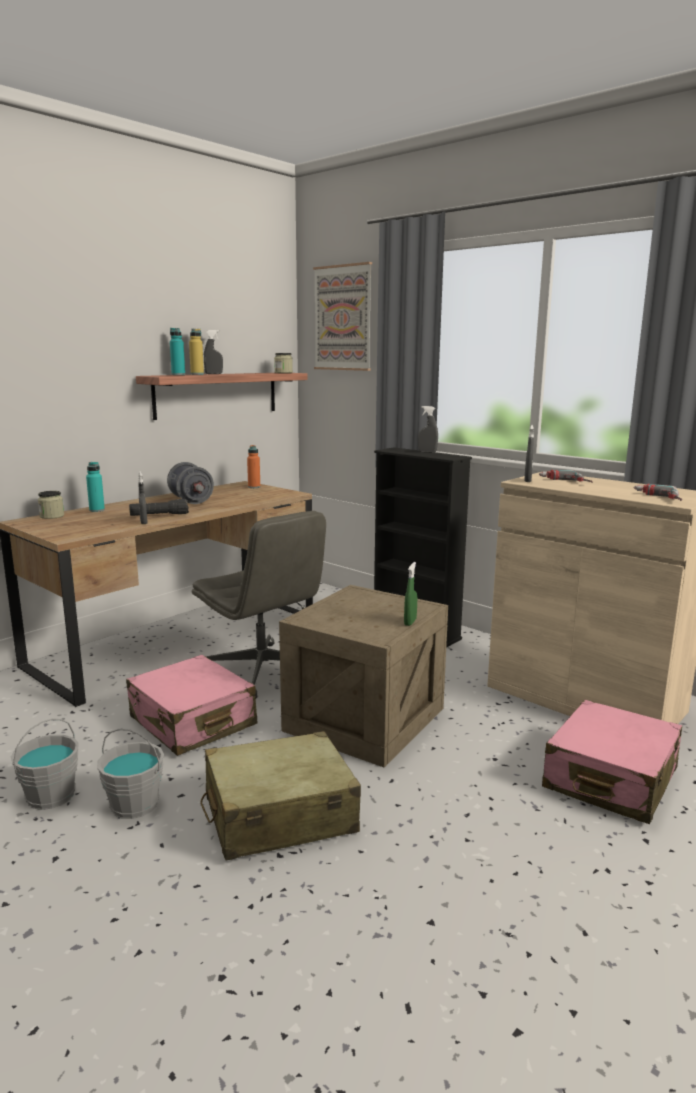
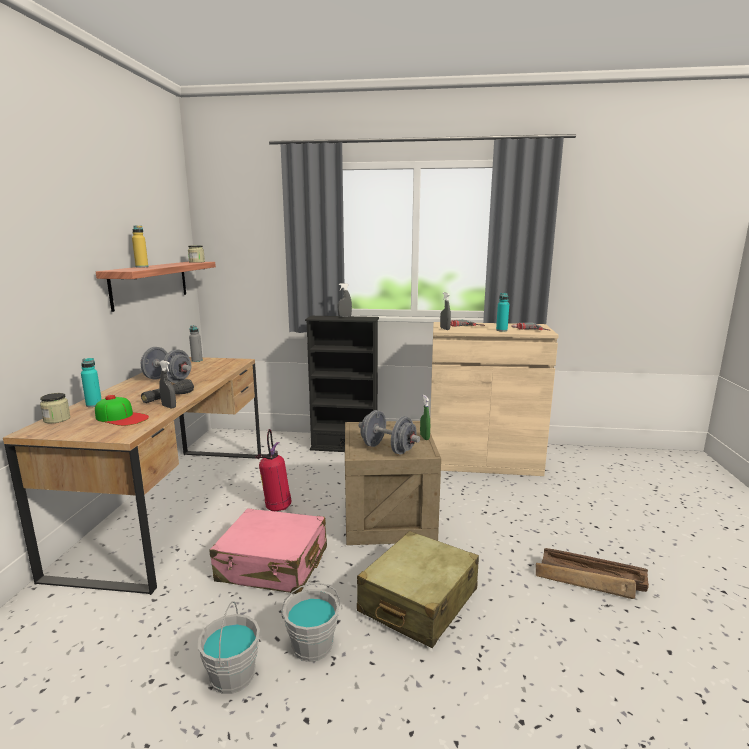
camera: 35 degrees left, 0 degrees up
turquoise bottle [170,328,185,375] -> turquoise bottle moved to [496,293,509,331]
grey office chair [192,511,326,698] -> fire extinguisher [256,429,291,511]
grey spray bottle [204,330,223,374] -> none
orange bottle [247,445,260,488] -> grey bottle [189,325,203,362]
picture [313,262,372,371] -> none
pink suitcase [542,700,682,824] -> none
none -> cap [95,395,149,426]
none -> grey dumbbell [359,410,420,454]
none -> crate [536,548,649,599]

